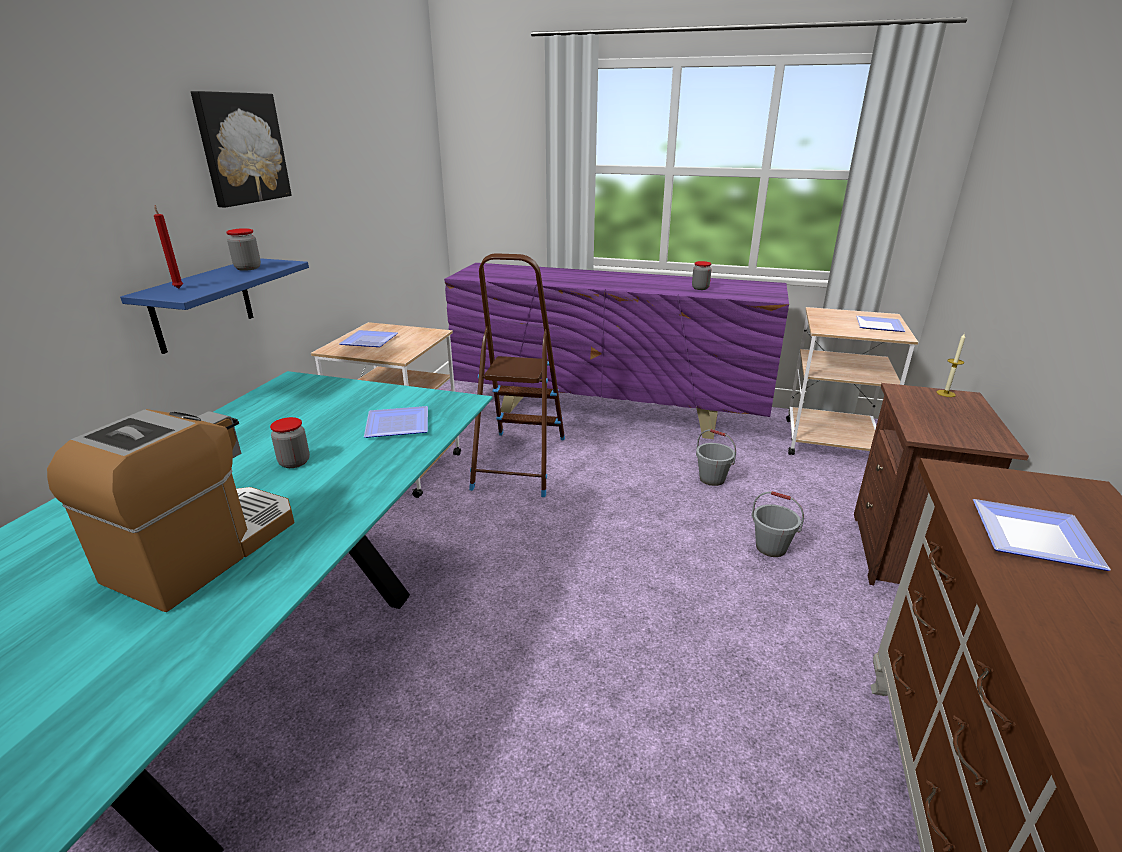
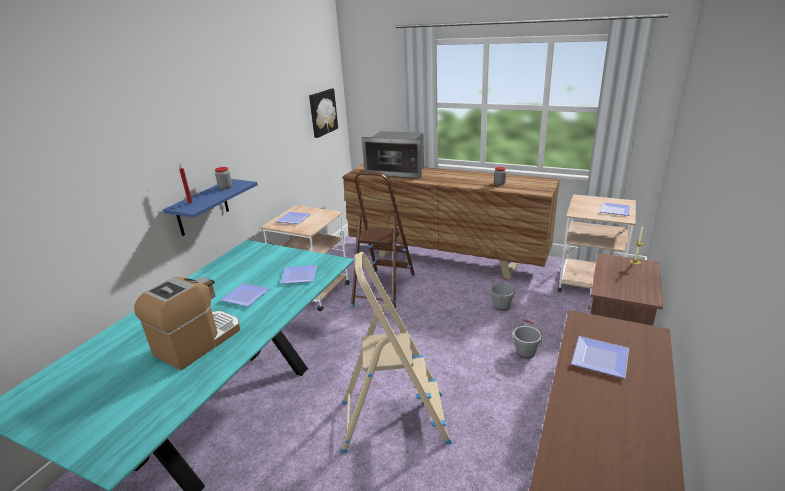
camera: 10 degrees right, 0 degrees up
picture [191,91,292,208] -> picture moved to [309,89,338,138]
jar [270,417,310,468] -> plate [221,283,270,307]
purple cabinet [444,263,789,439] -> brown cabinet [343,163,560,279]
none -> beige step ladder [340,252,452,454]
none -> microwave [361,131,424,178]

